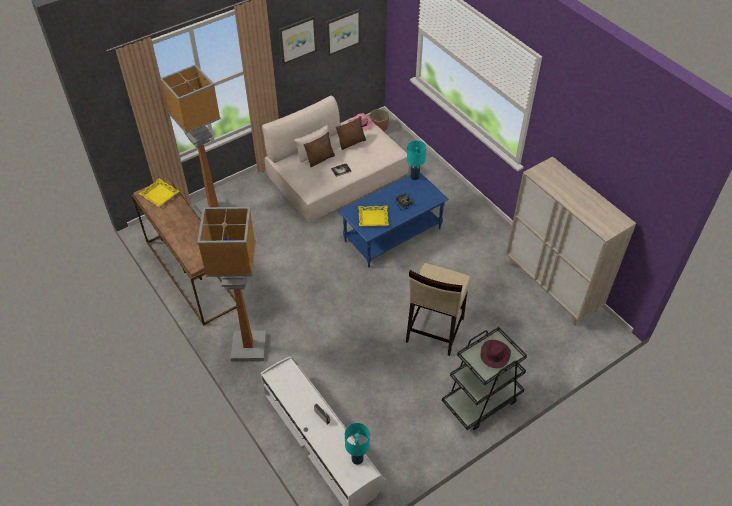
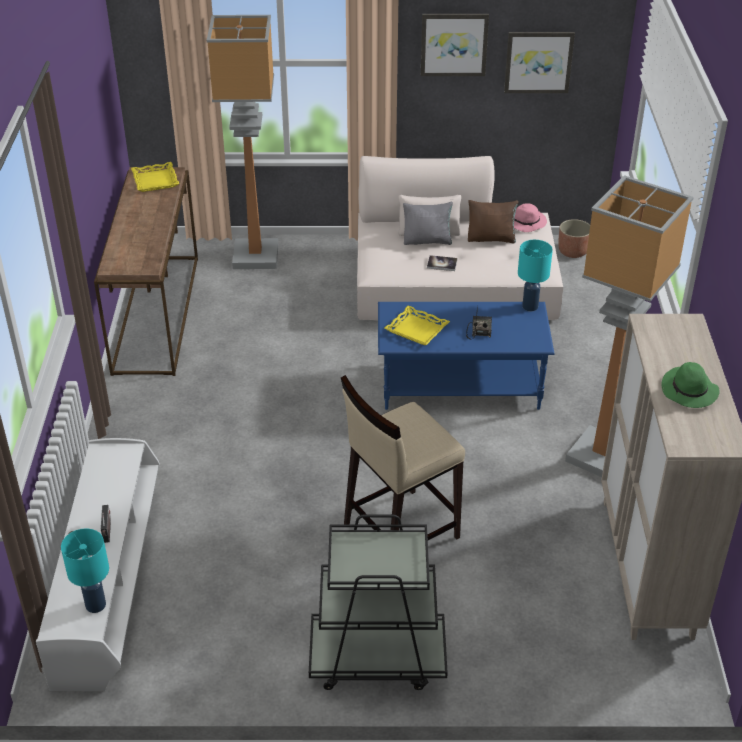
camera: 35 degrees right, 10 degrees down
floor lamp [197,207,266,362] -> floor lamp moved to [565,175,694,477]
brown pillow [304,132,335,167] -> grey pillow [403,202,453,245]
purple hat [480,340,511,368] -> none
none -> green hat [661,362,720,408]

